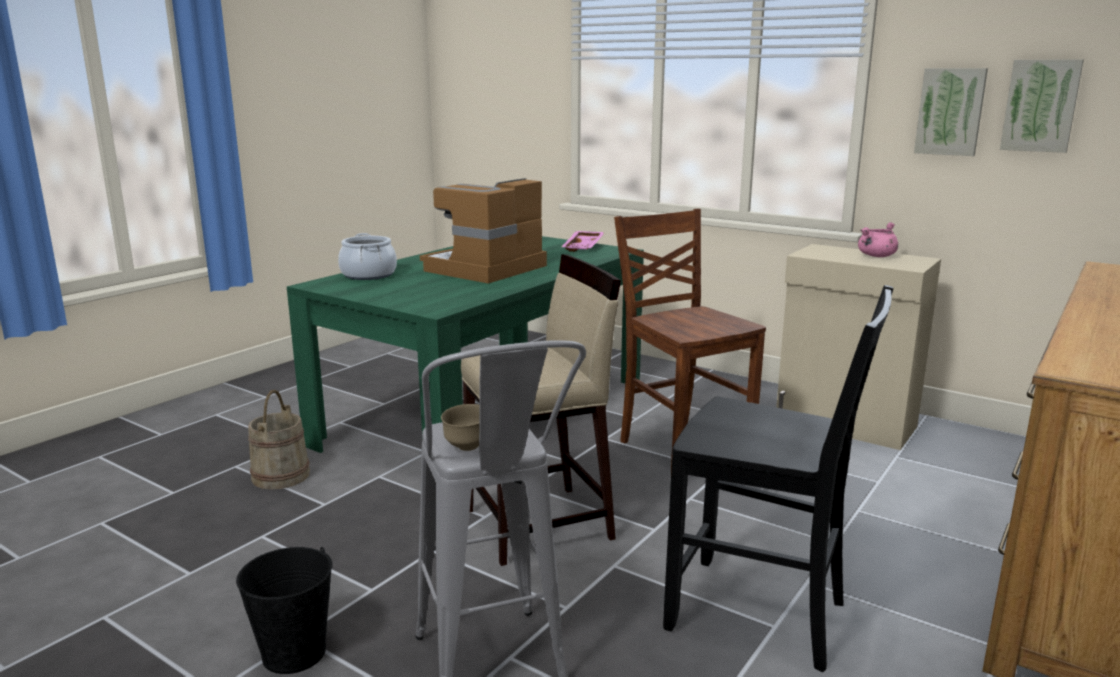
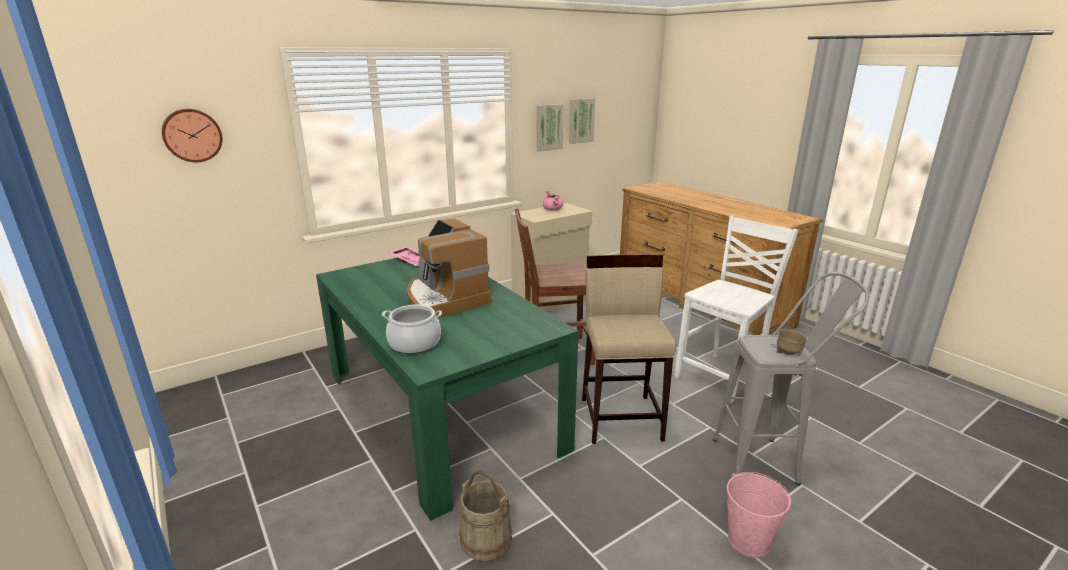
camera: 70 degrees left, 5 degrees up
black bucket [236,547,333,674] -> pink bucket [727,472,791,558]
black chair [663,285,893,672] -> white chair [674,216,798,403]
none -> wall clock [162,109,223,162]

